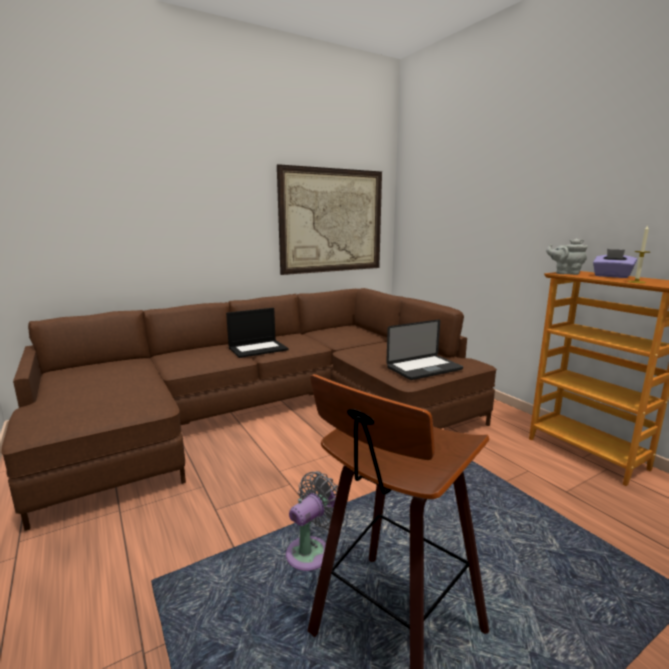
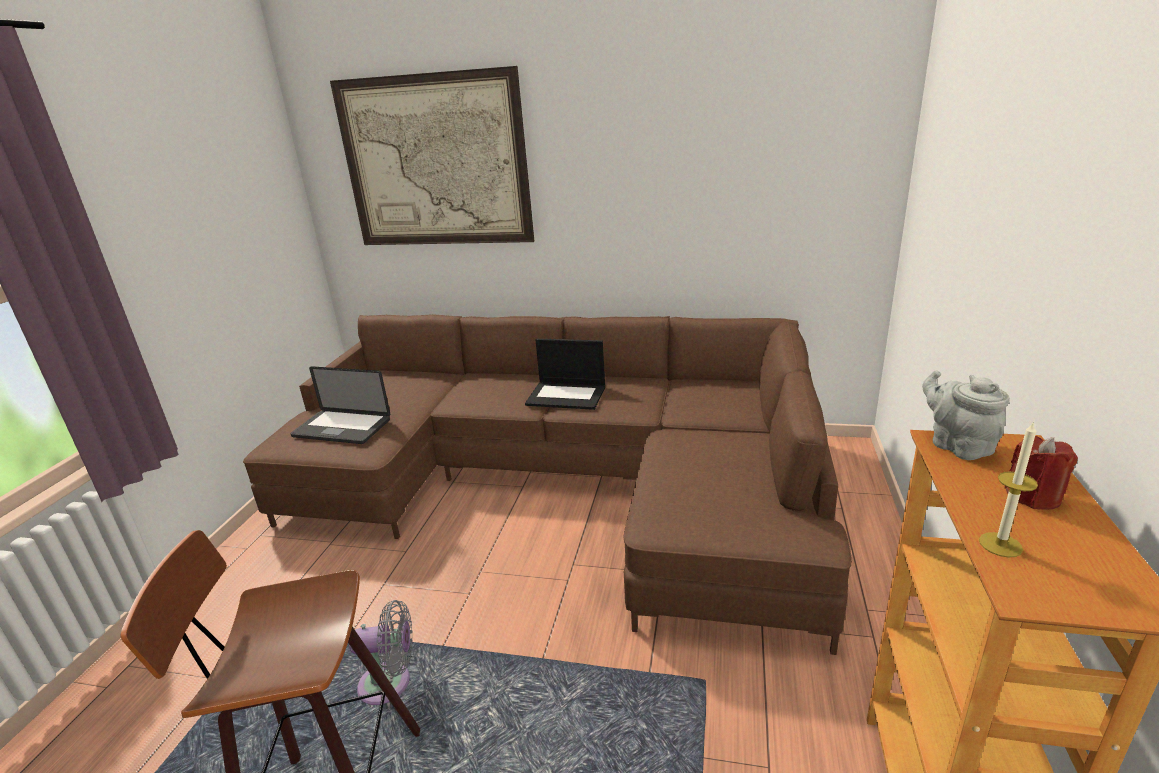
camera: 45 degrees right, 10 degrees up
picture [277,164,382,275] -> picture moved to [330,66,534,245]
laptop [386,319,463,380] -> laptop moved to [290,366,390,444]
purple tissue box [593,249,637,278] -> red candle [1004,436,1078,510]

